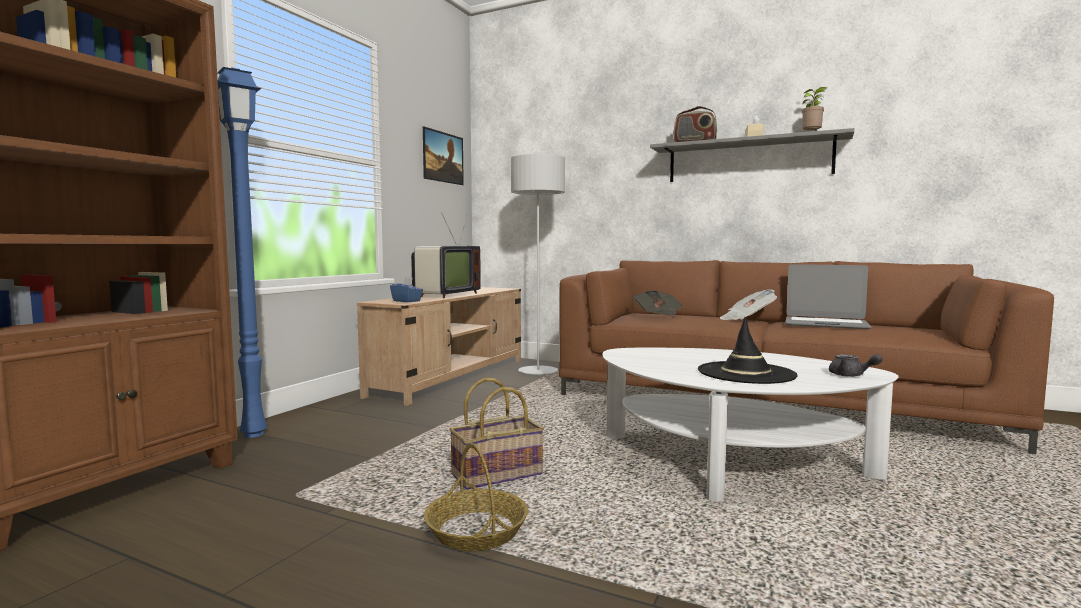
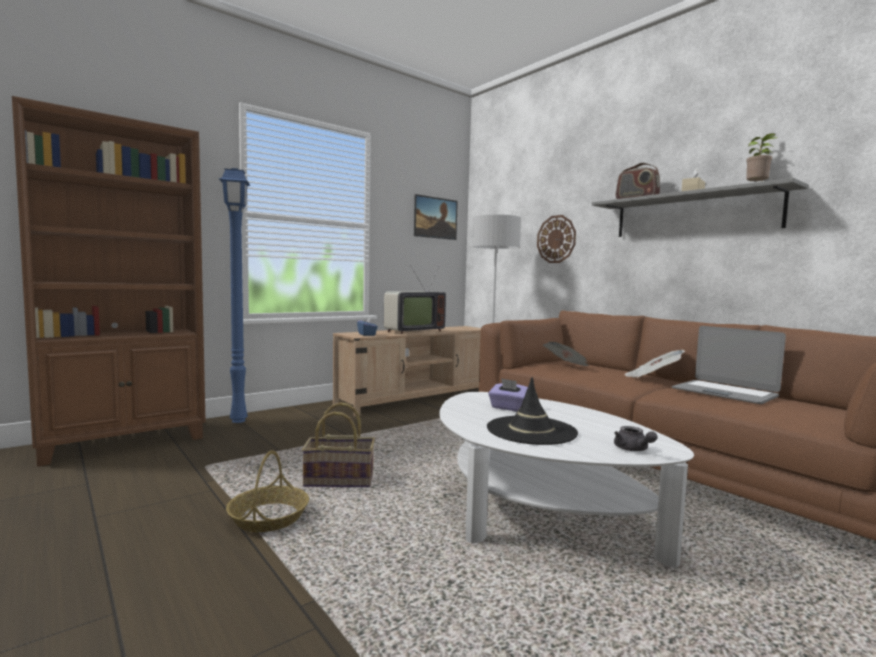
camera: 25 degrees right, 0 degrees up
none -> purple tissue box [488,378,528,412]
none -> wall clock [537,215,576,263]

